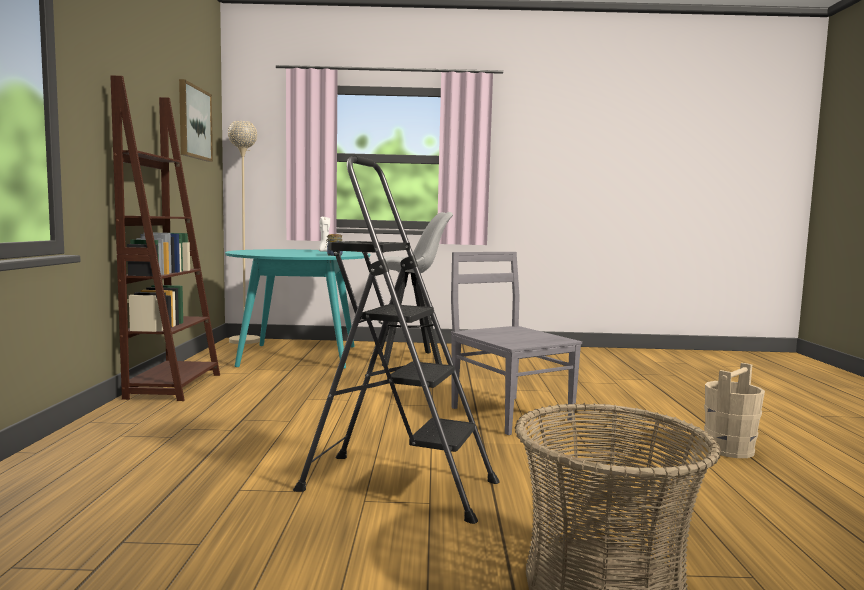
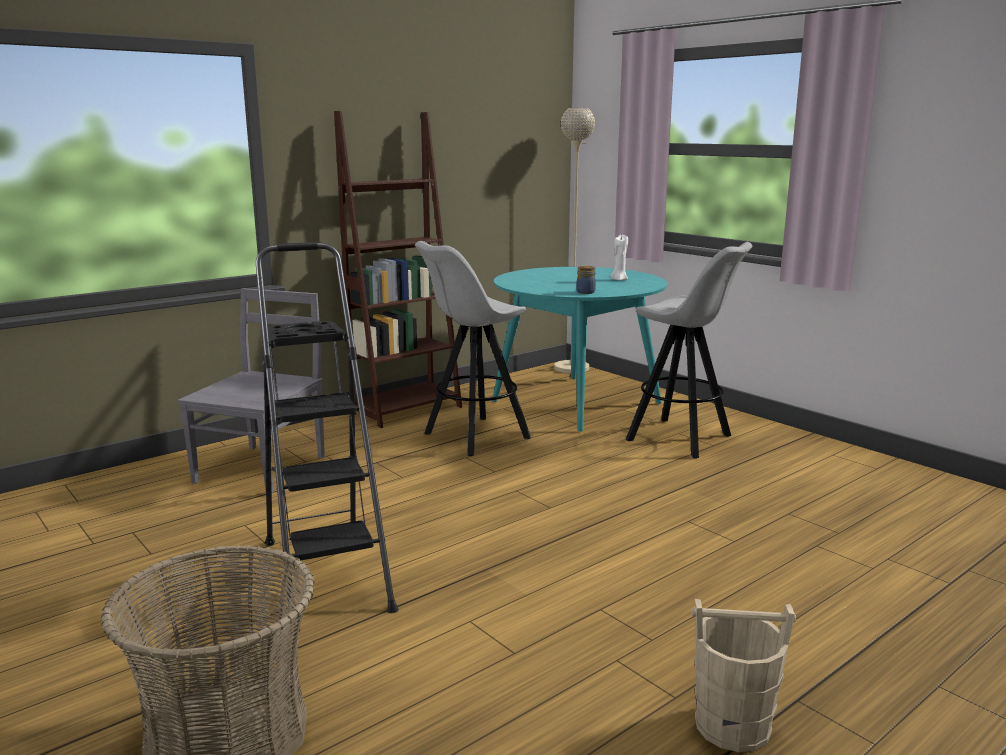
camera: 50 degrees right, 10 degrees up
picture [179,79,213,162] -> none
grey chair [451,252,582,435] -> grey chair moved to [178,288,325,494]
none -> grey stool [415,241,531,456]

